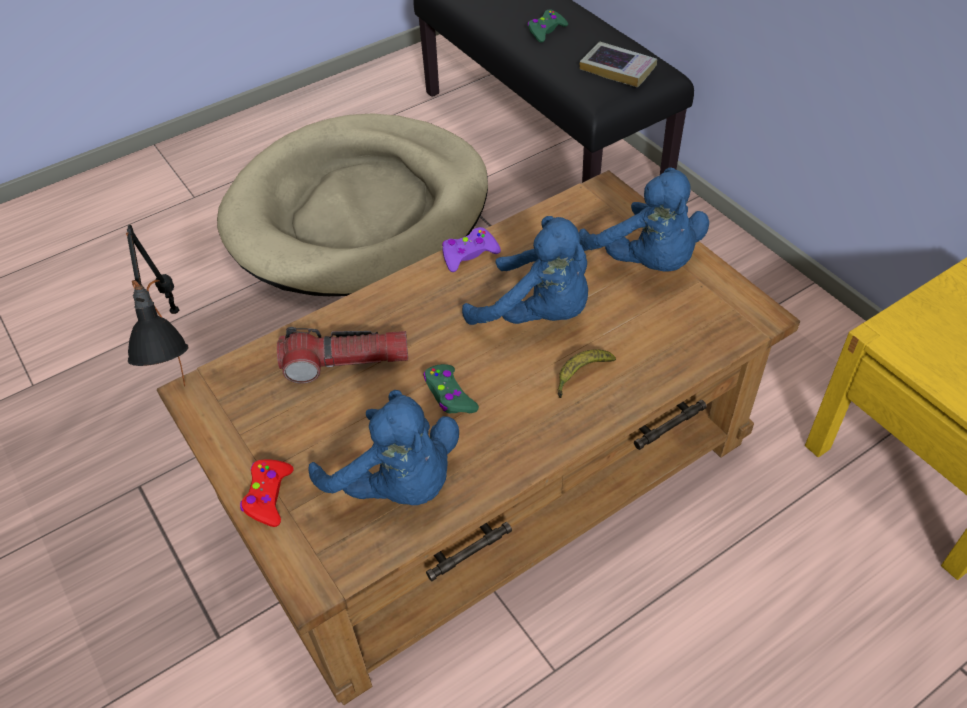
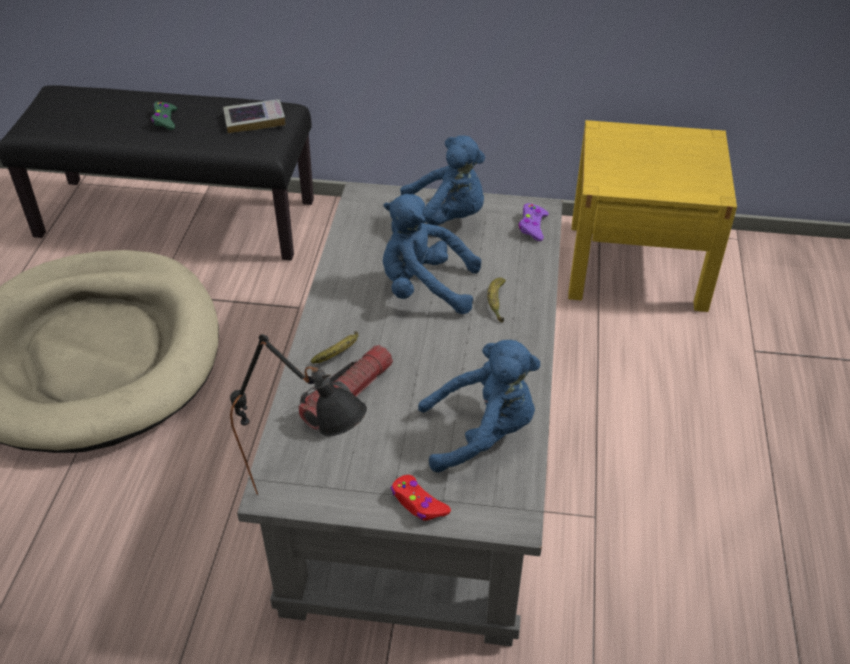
camera: 50 degrees left, 5 degrees down
brown coffee table [157,170,800,705] -> grey coffee table [237,183,563,646]
green game controller [424,364,479,414] -> none
purple game controller [442,227,501,272] -> purple game controller moved to [518,203,549,241]
blue plush toy [462,216,588,325] -> blue plush toy turned 150 degrees counterclockwise [383,194,481,314]
none -> banana [311,331,358,364]

